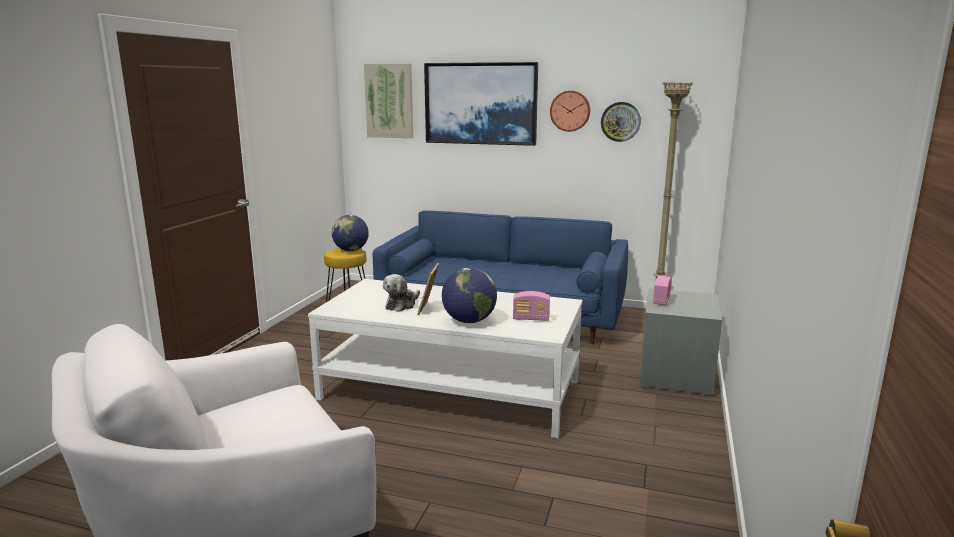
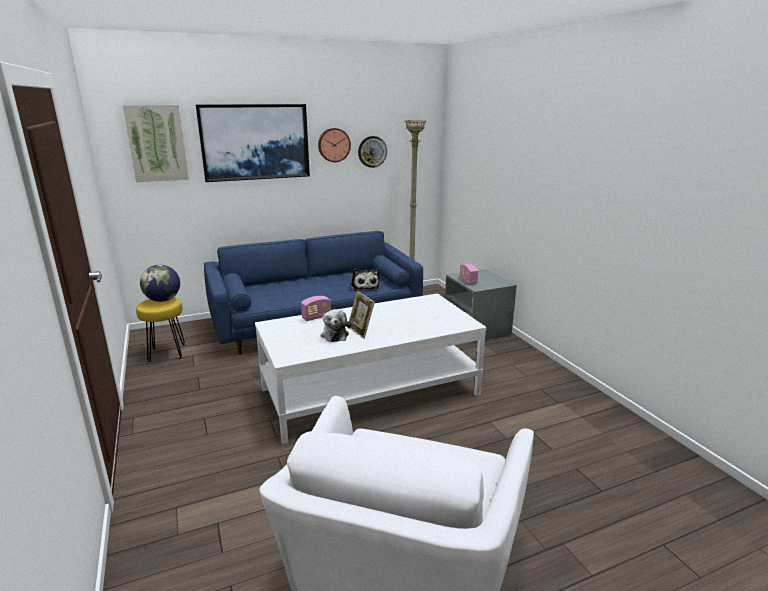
camera: 40 degrees left, 5 degrees up
globe [442,268,497,323] -> none
radio [513,291,550,321] -> radio moved to [301,296,331,321]
none -> plush toy [351,268,379,291]

